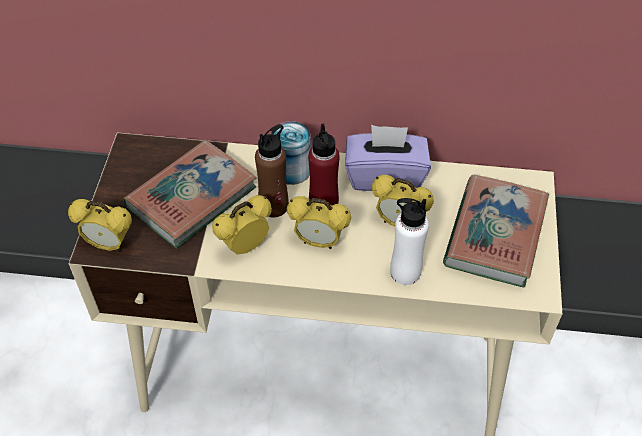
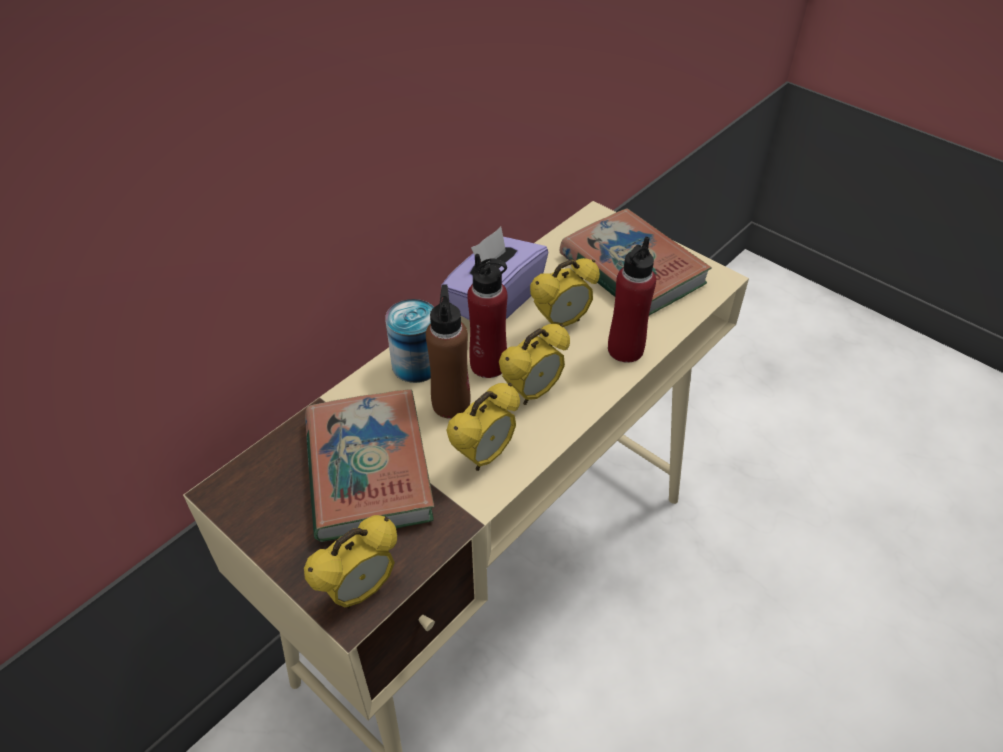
camera: 55 degrees left, 5 degrees down
alarm clock [212,195,272,254] -> alarm clock turned 135 degrees counterclockwise [446,383,520,471]
white bottle [390,198,429,285] -> red bottle [608,236,656,363]

